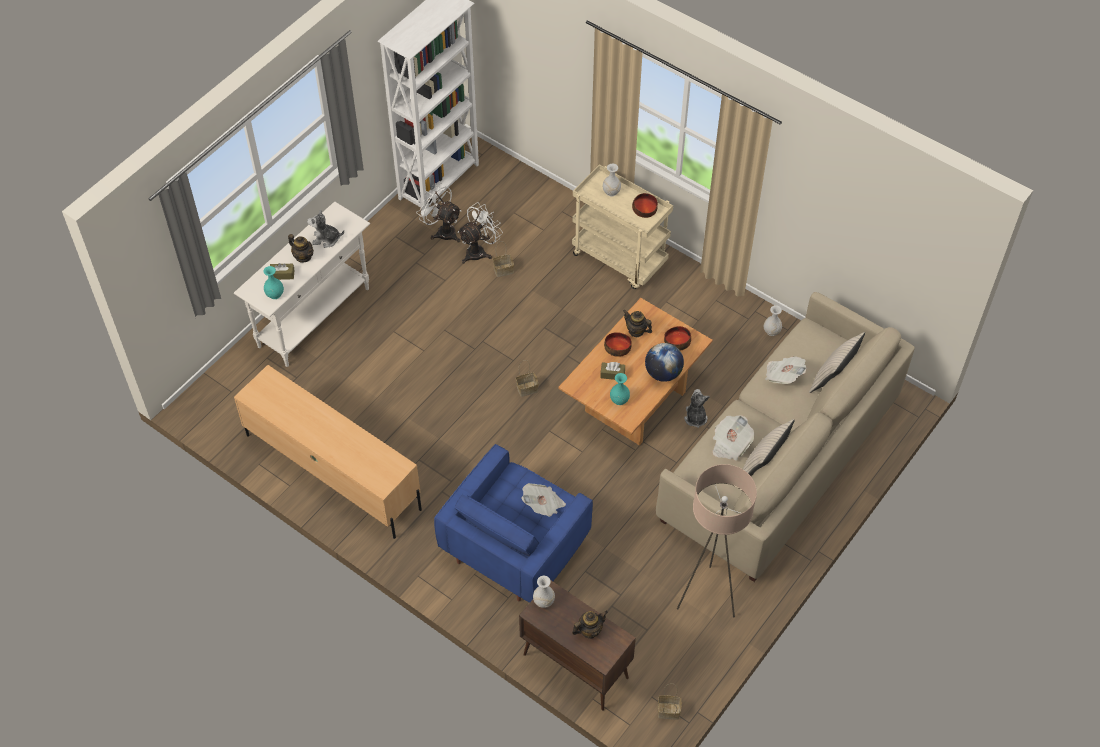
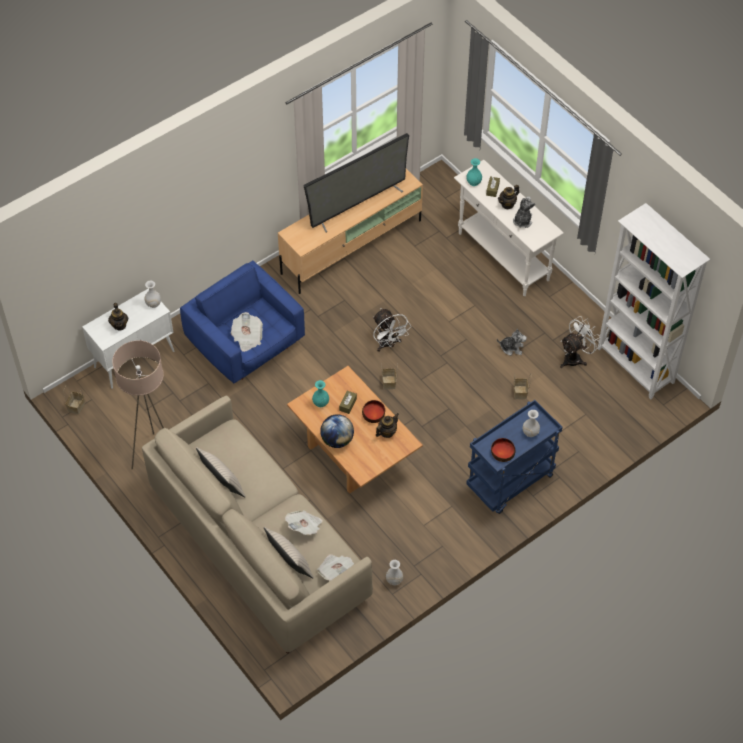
camera: 105 degrees right, 0 degrees up
white fan [457,204,503,264] -> white fan moved to [373,309,411,352]
brown cabinet [519,581,636,711] -> white cabinet [82,289,174,389]
beige cart [572,164,673,289] -> blue cart [466,400,562,514]
bowl [664,326,691,351] -> none
plush toy [684,389,710,428] -> plush toy moved to [497,329,527,356]
newspaper [712,415,754,460] -> newspaper moved to [317,554,354,581]
none -> television [304,133,409,233]

